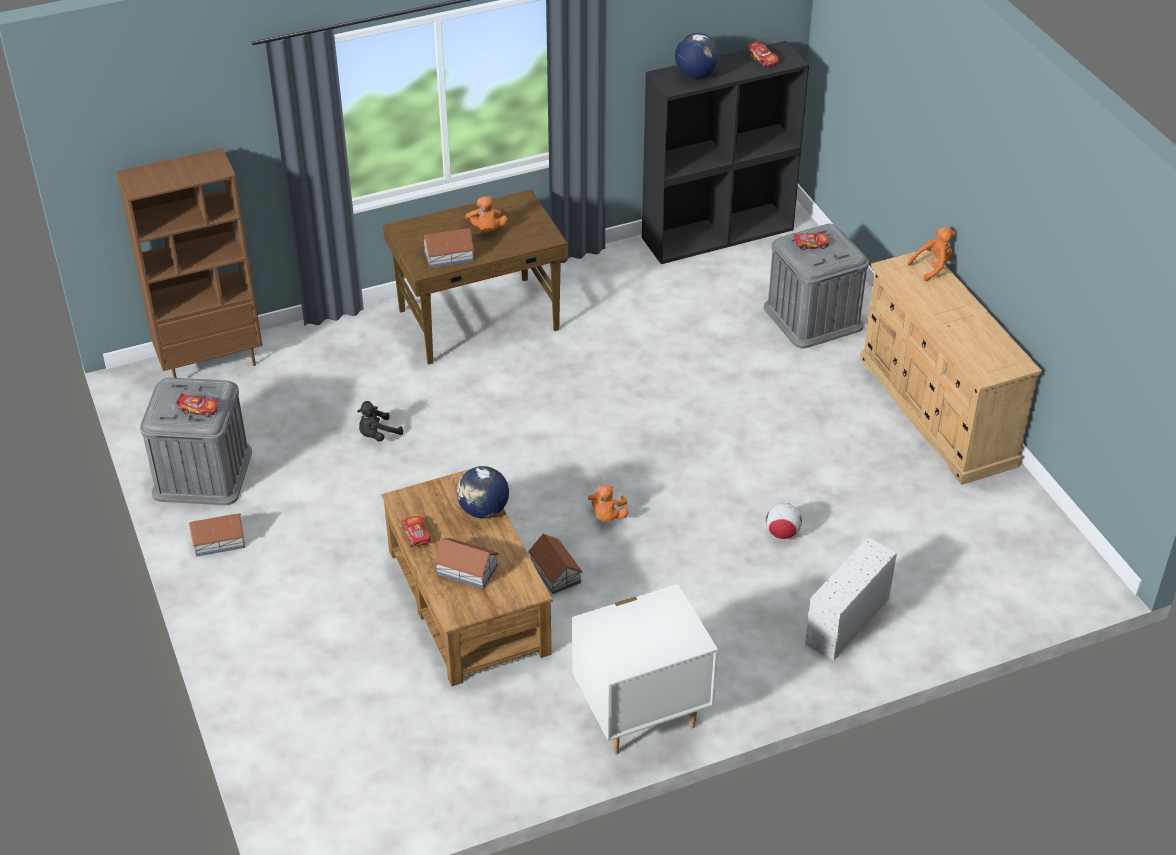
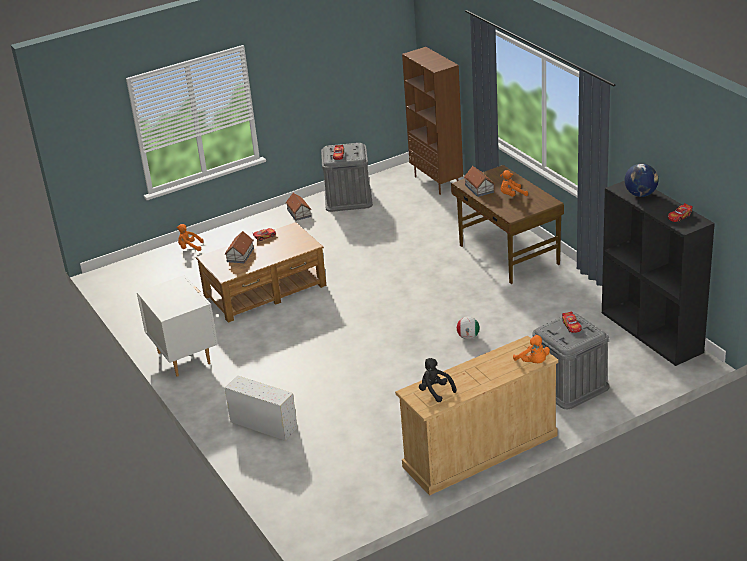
camera: 85 degrees right, 10 degrees down
black plush toy [357,401,403,442] -> black plush toy moved to [419,358,457,402]
globe [457,466,509,518] -> none
toy house [528,534,583,594] -> none
orange plush toy [588,485,628,521] -> orange plush toy moved to [176,224,204,251]
football [766,503,802,539] -> football moved to [457,317,479,339]

